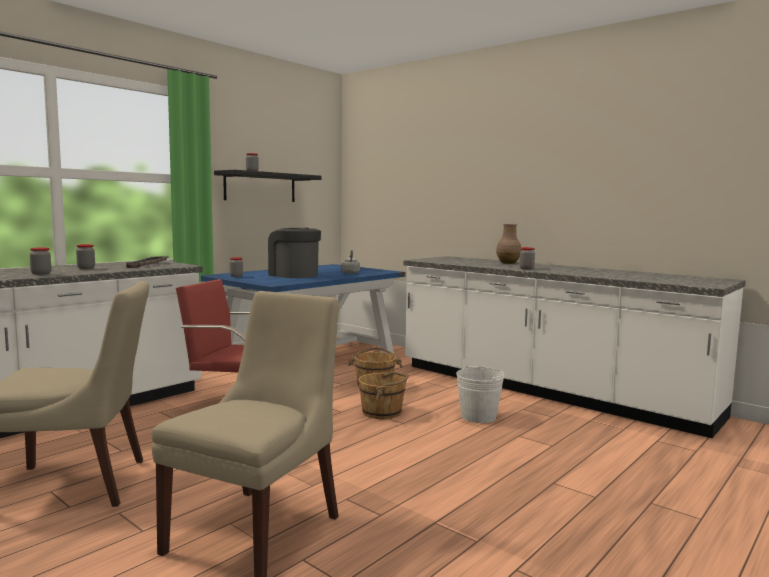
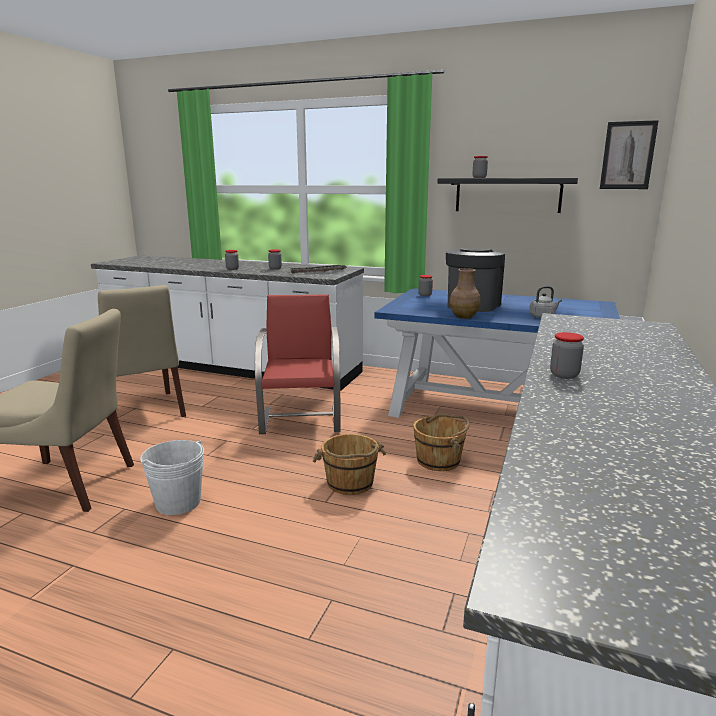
camera: 70 degrees right, 10 degrees up
white bucket [456,365,504,423] -> white bucket moved to [140,440,204,515]
brown vase [496,224,521,264] -> brown vase moved to [450,268,481,319]
none -> picture [600,120,659,189]

